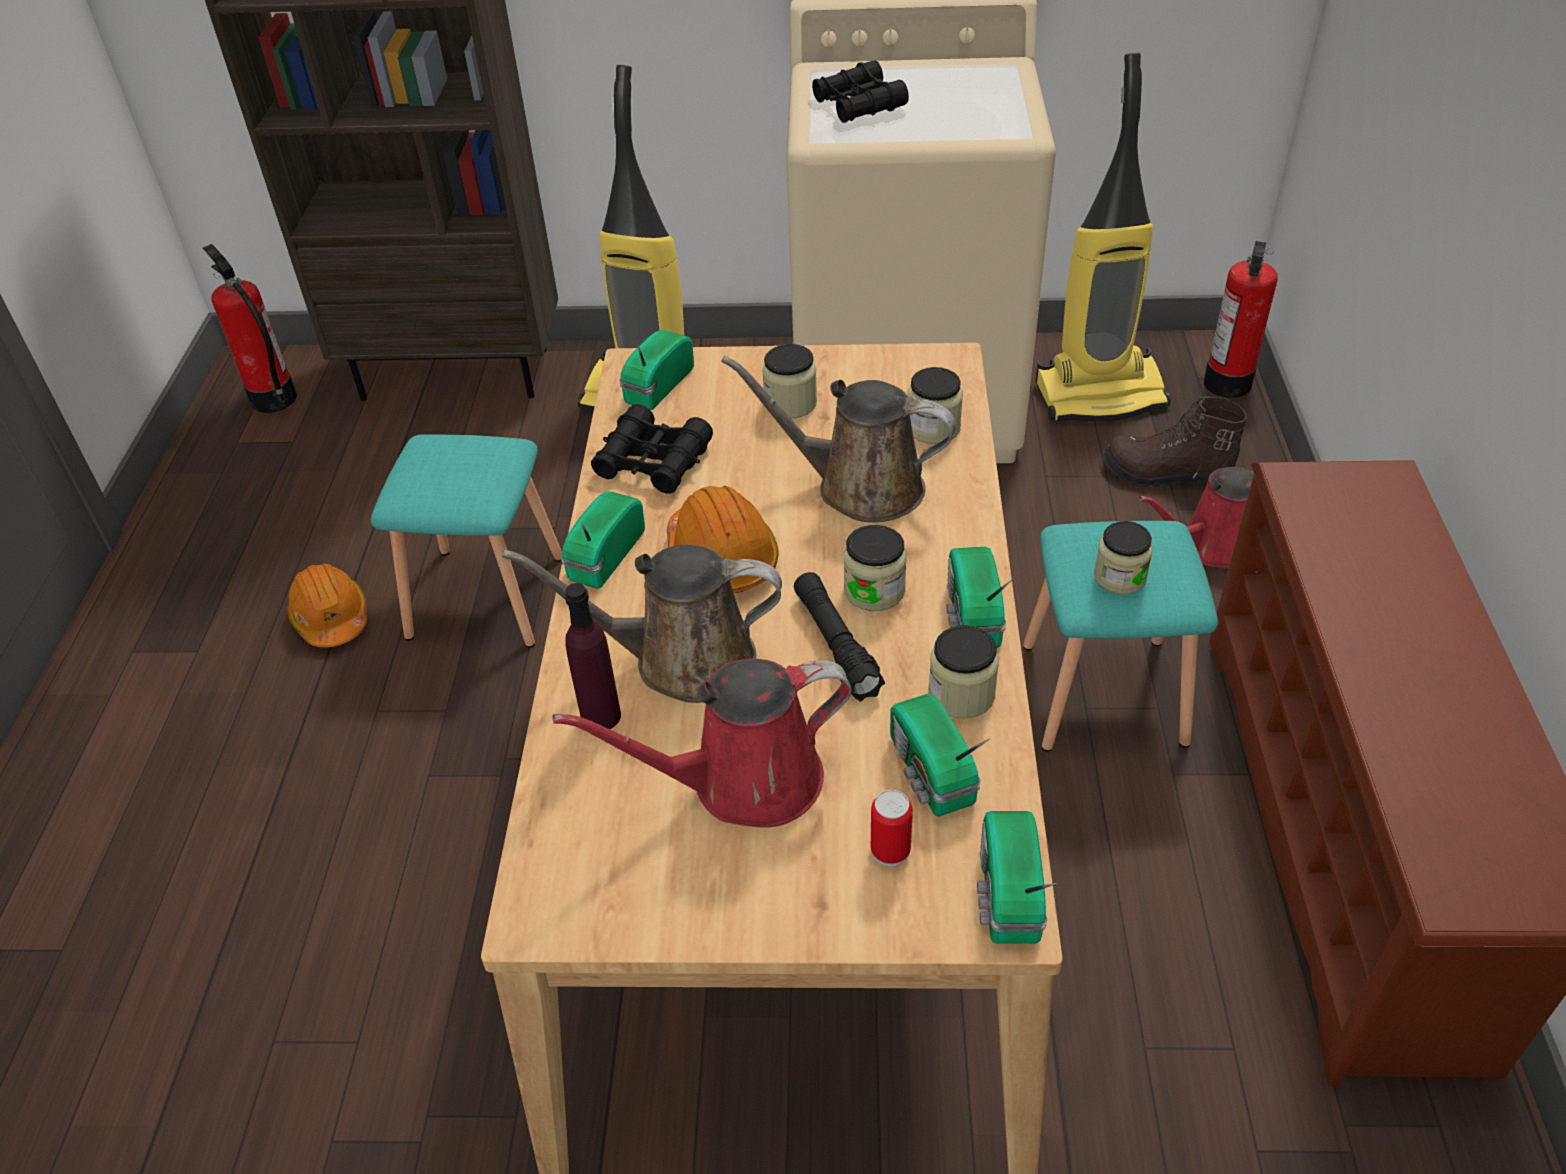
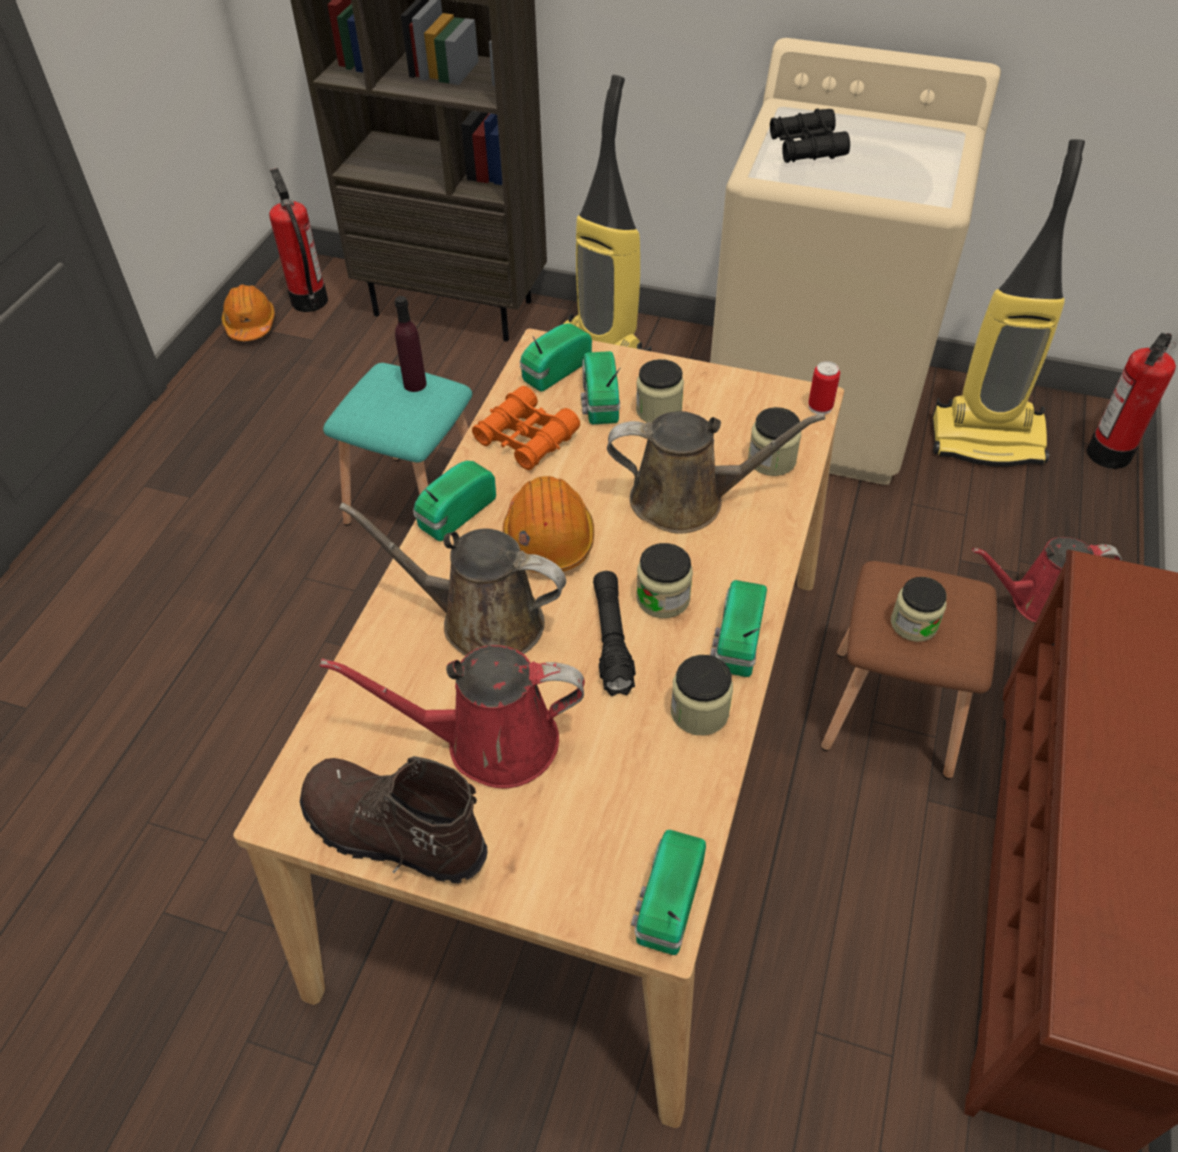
camera: 15 degrees right, 5 degrees up
orange hard hat [287,564,367,648] -> orange hard hat moved to [222,285,275,341]
purple bottle [564,583,621,729] -> purple bottle moved to [395,296,427,392]
black binoculars [591,404,713,493] -> orange binoculars [472,386,580,470]
brown watering can [721,355,956,523] -> brown watering can turned 150 degrees clockwise [607,411,825,534]
can [871,790,913,867] -> can moved to [808,361,840,414]
radio [890,694,990,816] -> radio moved to [581,351,621,425]
turquoise stool [1023,521,1218,752] -> brown stool [821,561,997,779]
brown boot [1103,397,1248,488] -> brown boot moved to [300,756,487,883]

